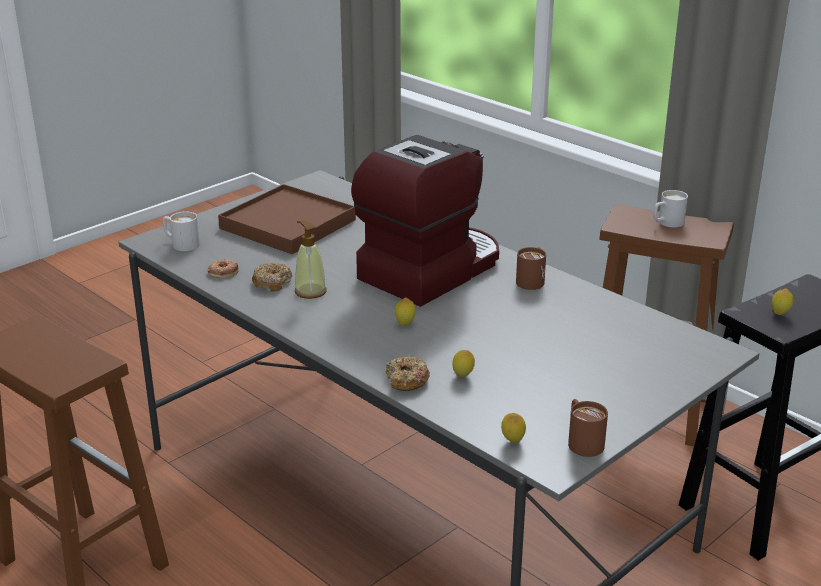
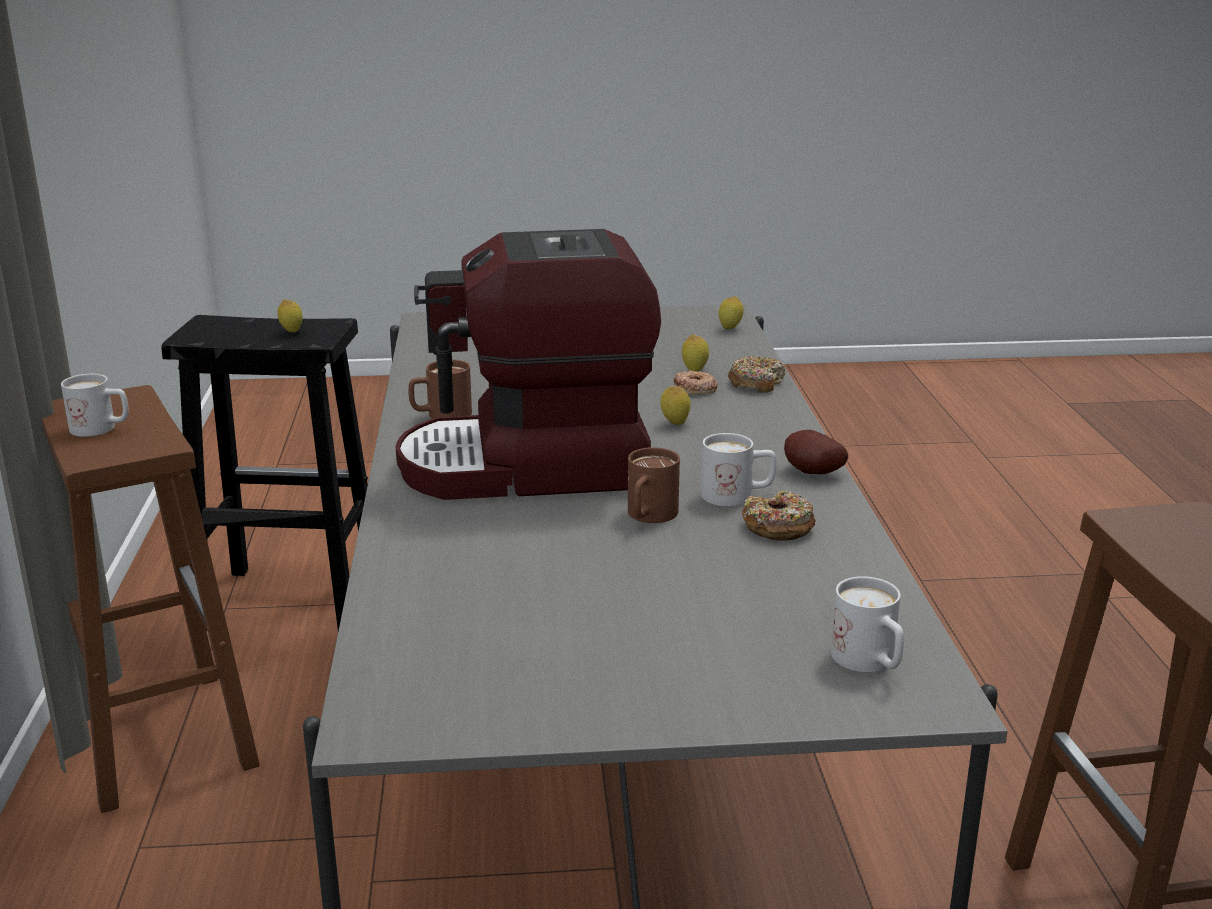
camera: 140 degrees left, 5 degrees down
donut [208,258,239,278] -> donut moved to [673,370,718,394]
brown tray [218,184,356,254] -> none
soap dispenser [295,220,326,299] -> white mug [701,433,776,507]
brown mug [568,399,608,457] -> brown mug moved to [628,447,680,523]
none -> potato [784,430,848,474]

